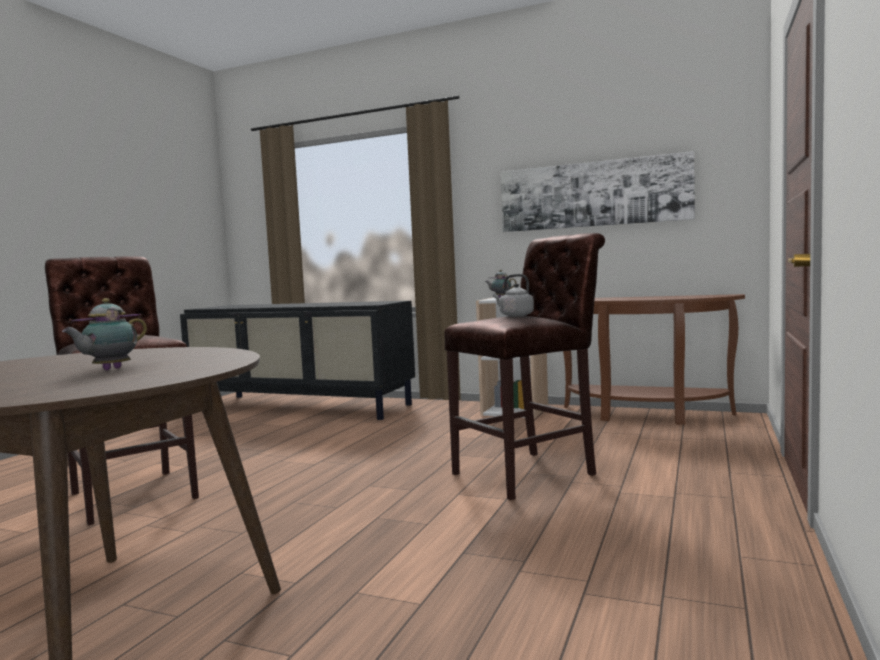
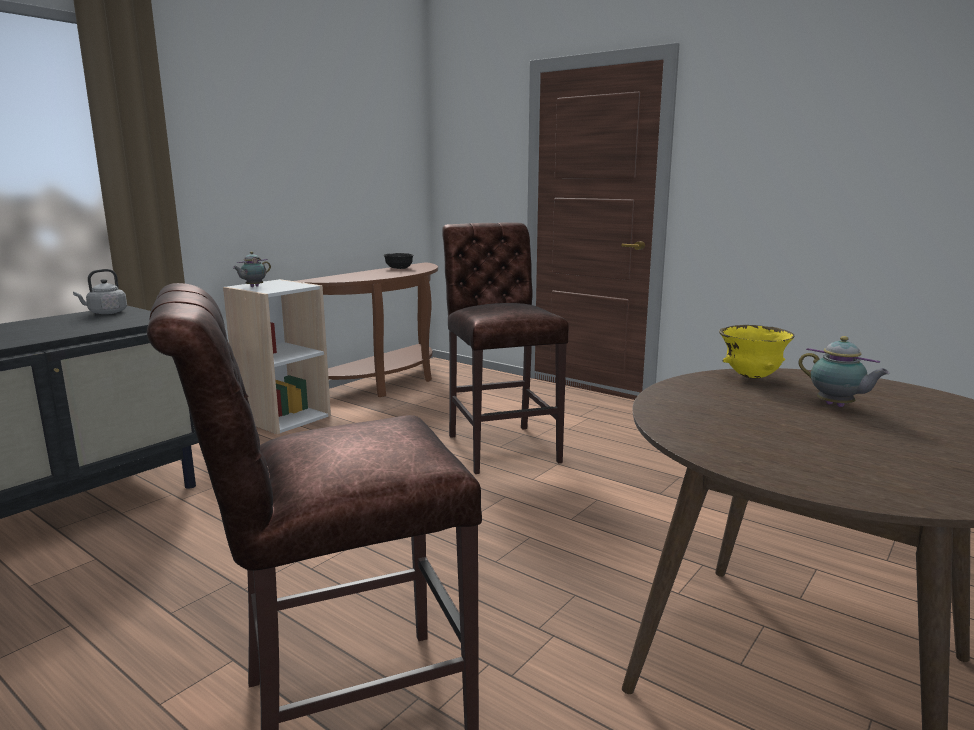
camera: 75 degrees left, 10 degrees up
grey kettle [493,274,534,317] -> grey kettle moved to [73,269,127,314]
picture [501,151,695,232] -> none
none -> black bowl [384,253,413,269]
none -> yellow bowl [719,325,794,379]

